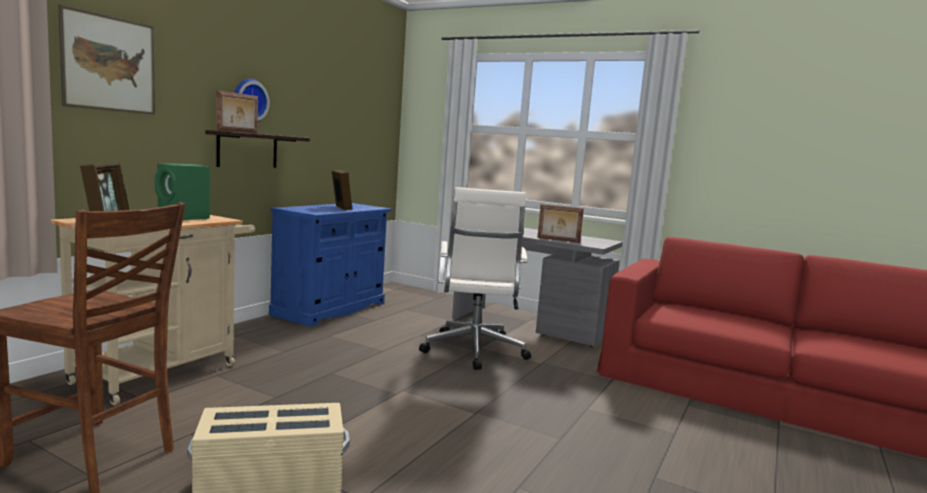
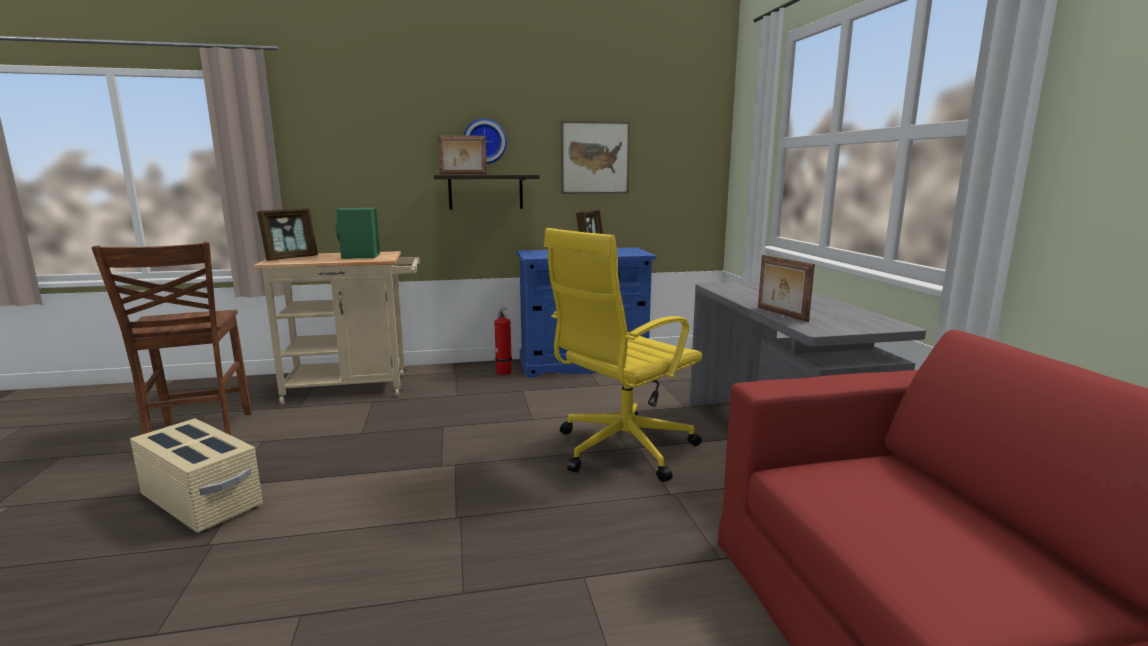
camera: 50 degrees right, 5 degrees up
picture [58,5,155,115] -> picture moved to [561,121,630,194]
white office chair [419,187,531,370] -> yellow office chair [544,228,702,482]
none -> fire extinguisher [494,307,512,375]

